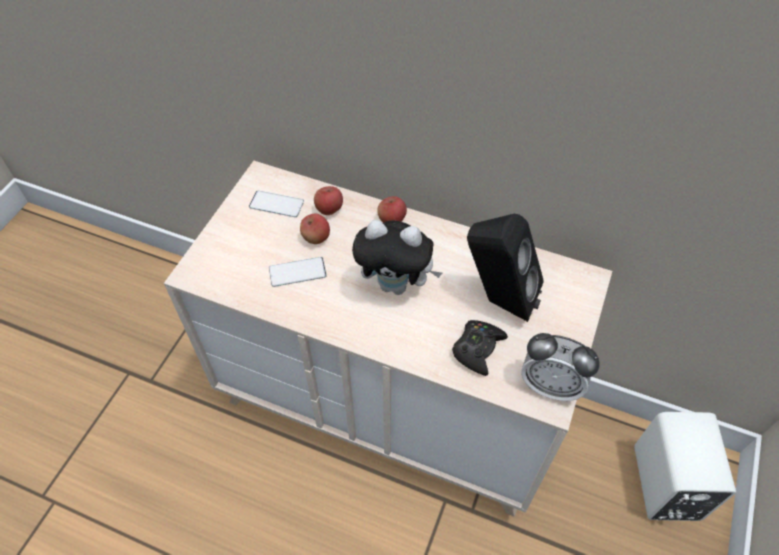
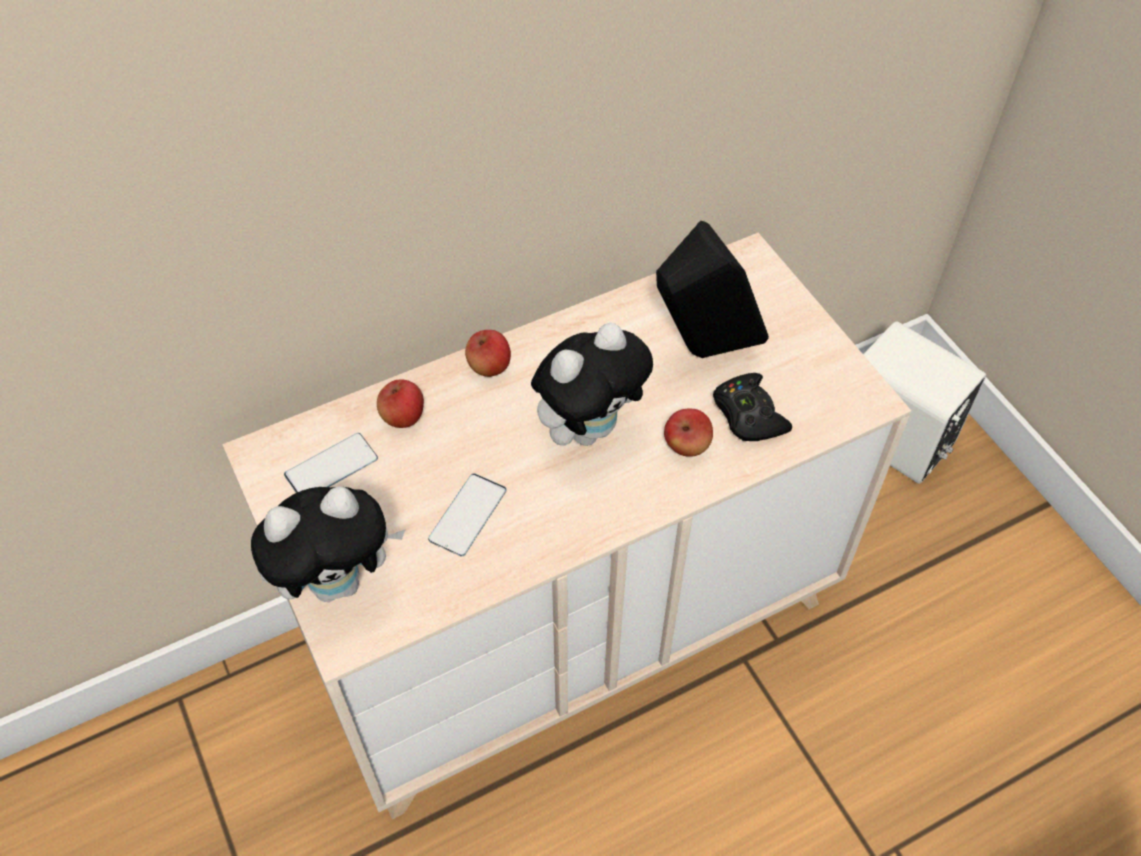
camera: 50 degrees left, 0 degrees up
apple [300,214,330,244] -> apple moved to [664,409,713,457]
alarm clock [521,333,600,402] -> none
none -> plush toy [251,487,406,602]

